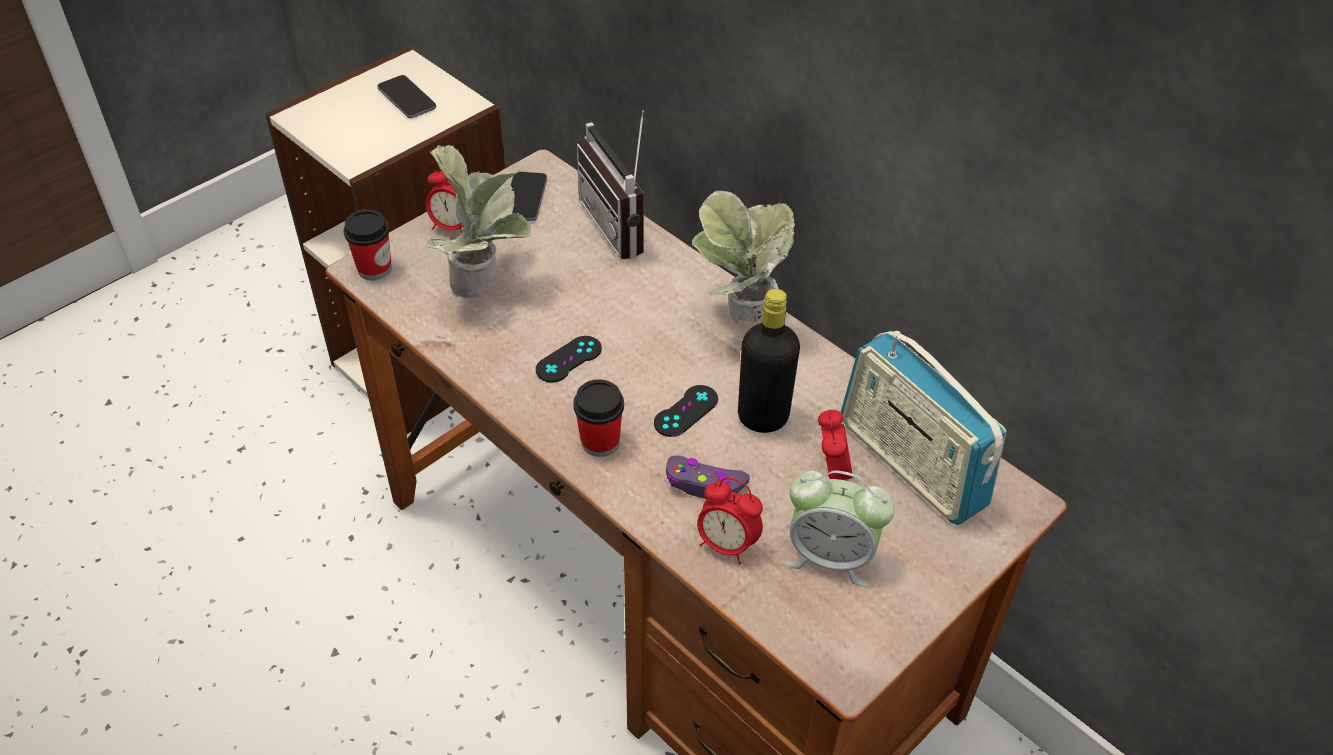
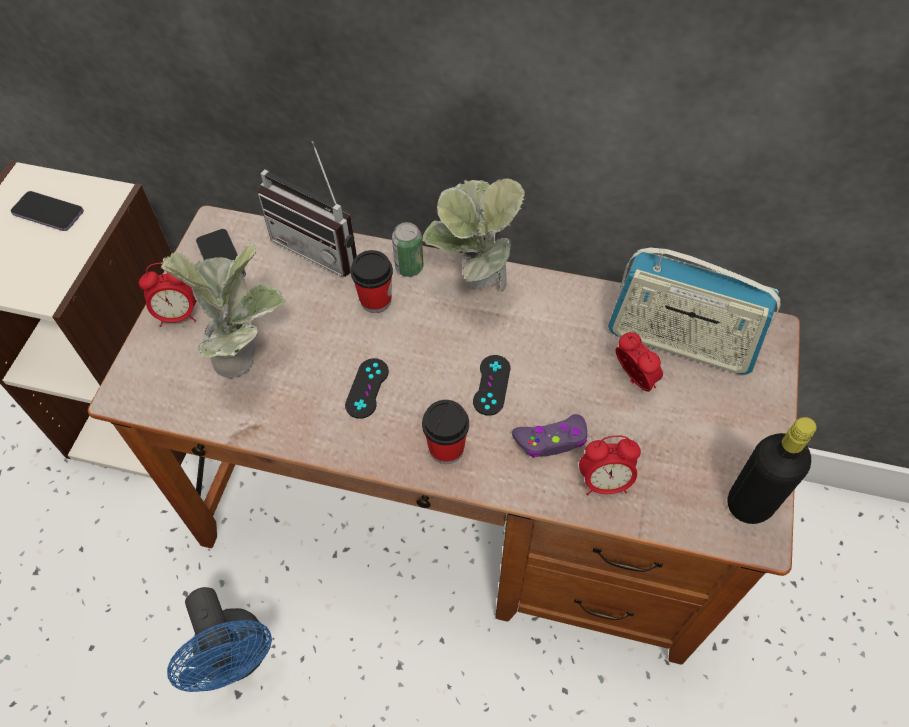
camera: 30 degrees left, 10 degrees up
cup [344,209,391,280] -> cup moved to [351,250,393,313]
black bottle [738,289,800,433] -> black bottle moved to [728,417,817,524]
alarm clock [784,471,895,587] -> none
none -> blue fan [167,587,272,692]
none -> can [392,222,423,277]

